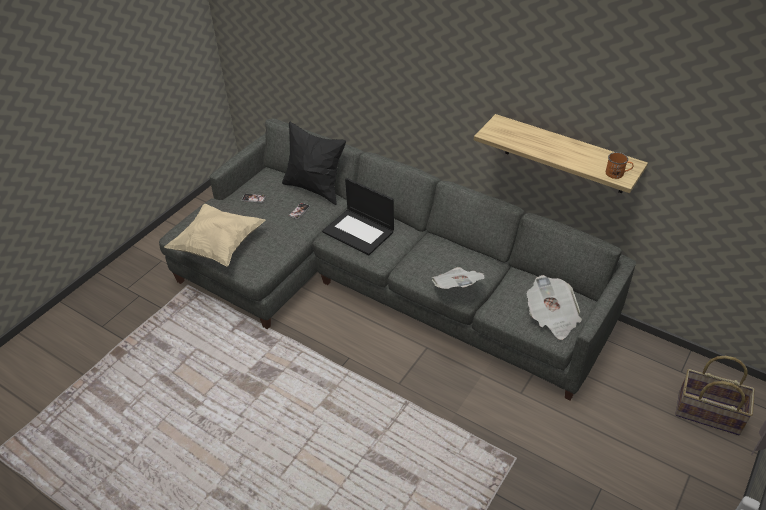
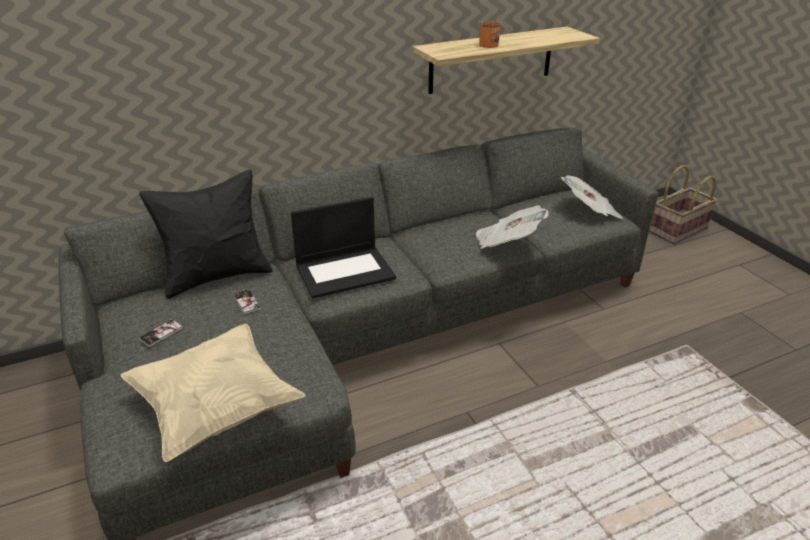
camera: 60 degrees left, 10 degrees down
orange mug [606,152,634,179] -> orange mug moved to [479,21,501,48]

